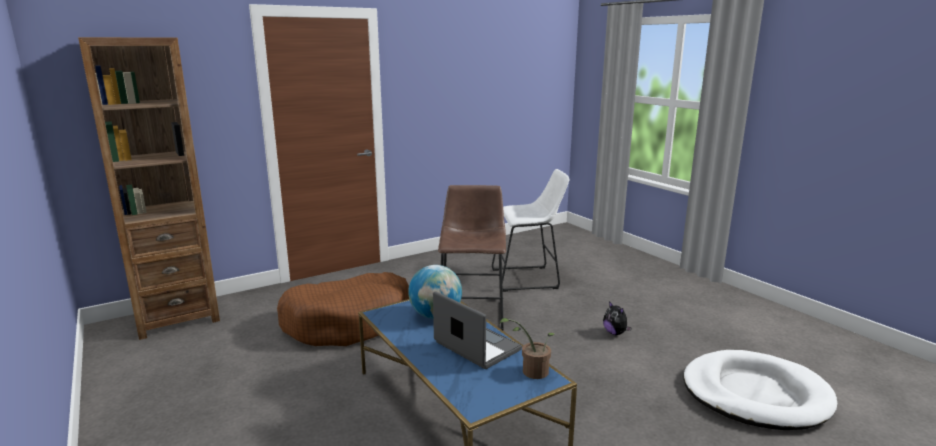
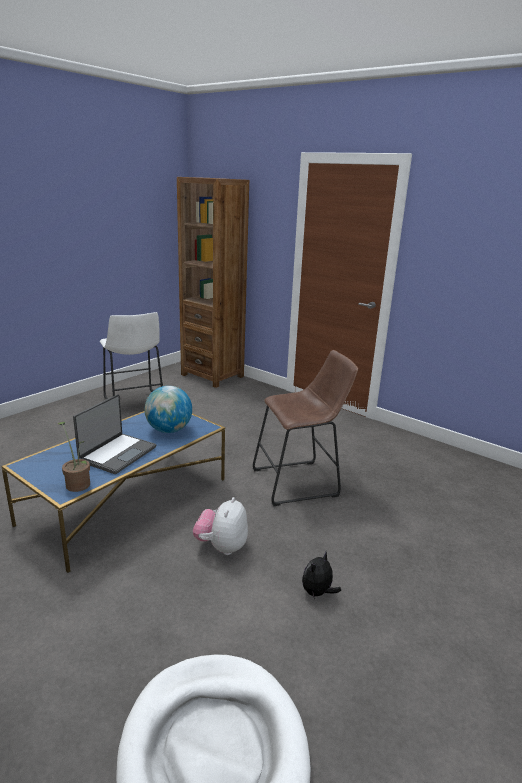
camera: 70 degrees right, 5 degrees up
brown dog bed [277,272,409,346] -> none
white stool [492,169,570,292] -> white stool moved to [100,312,163,400]
none -> plush toy [193,497,248,555]

